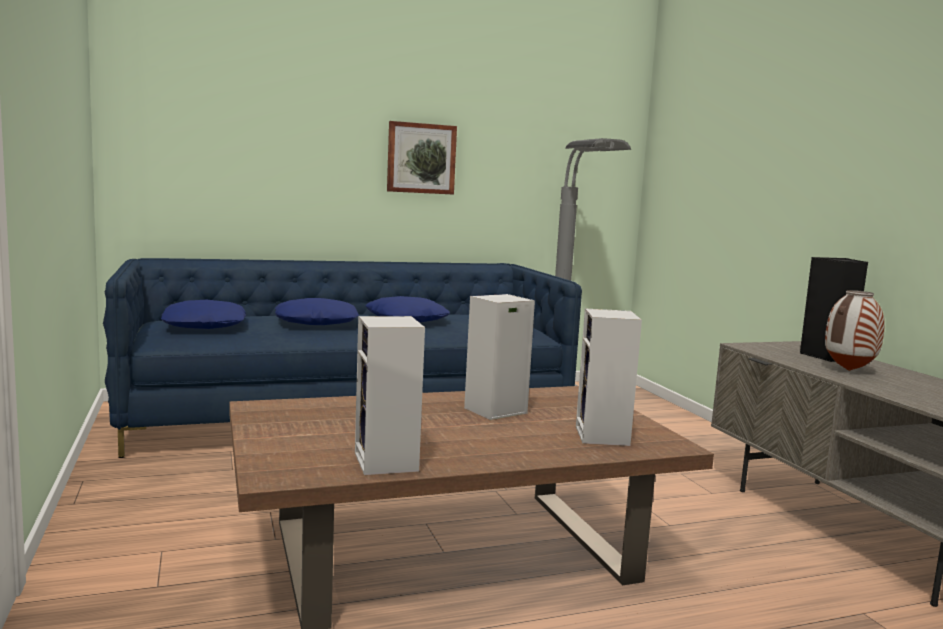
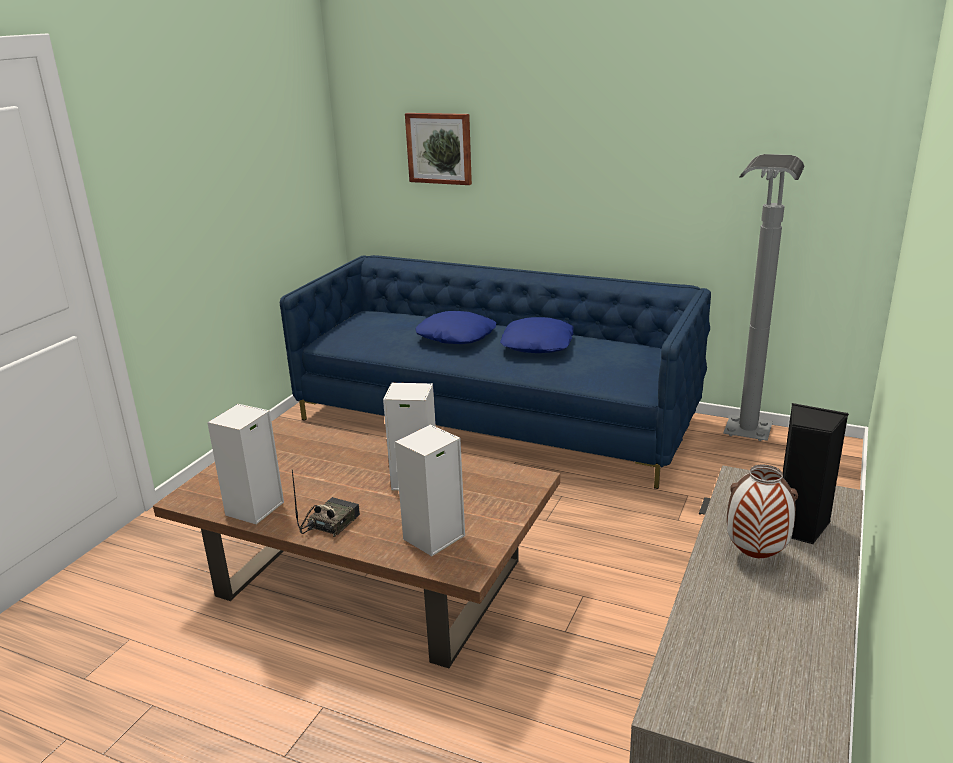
camera: 45 degrees right, 15 degrees up
blue pillow [161,300,246,329] -> none
picture [387,121,457,195] -> picture moved to [405,113,472,185]
none -> radio [292,469,360,537]

